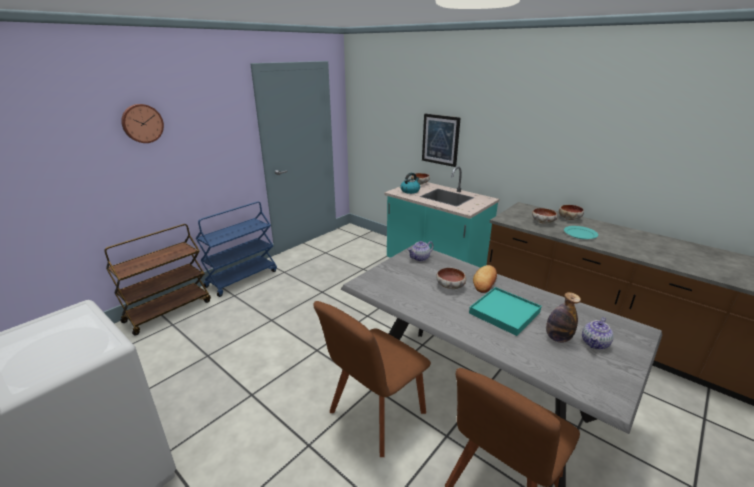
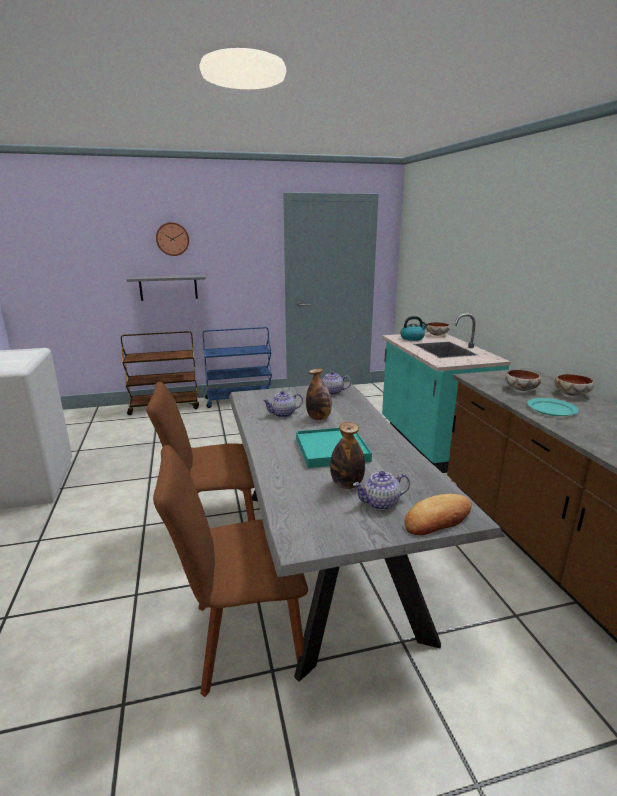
camera: 35 degrees right, 5 degrees down
picture [422,114,461,167] -> none
bowl [436,268,466,289] -> bottle [306,368,332,420]
bread [473,265,497,293] -> bread moved to [405,494,471,535]
none -> grey shelf [127,275,206,301]
none -> teapot [263,391,303,418]

